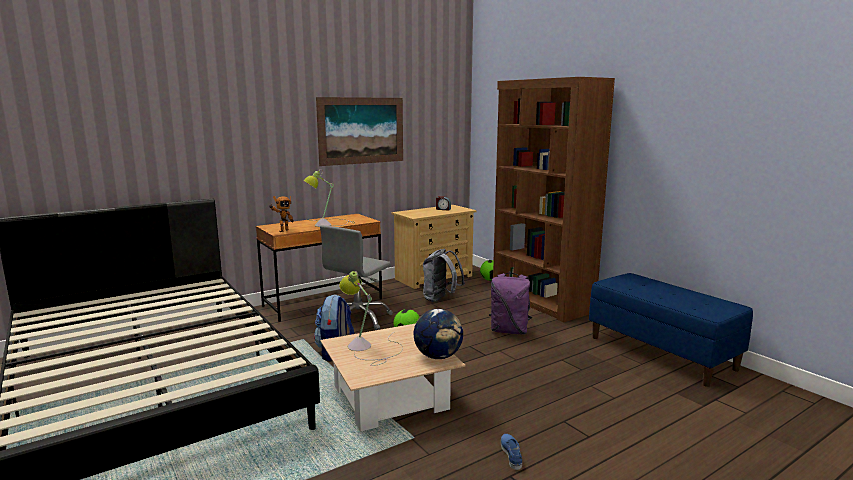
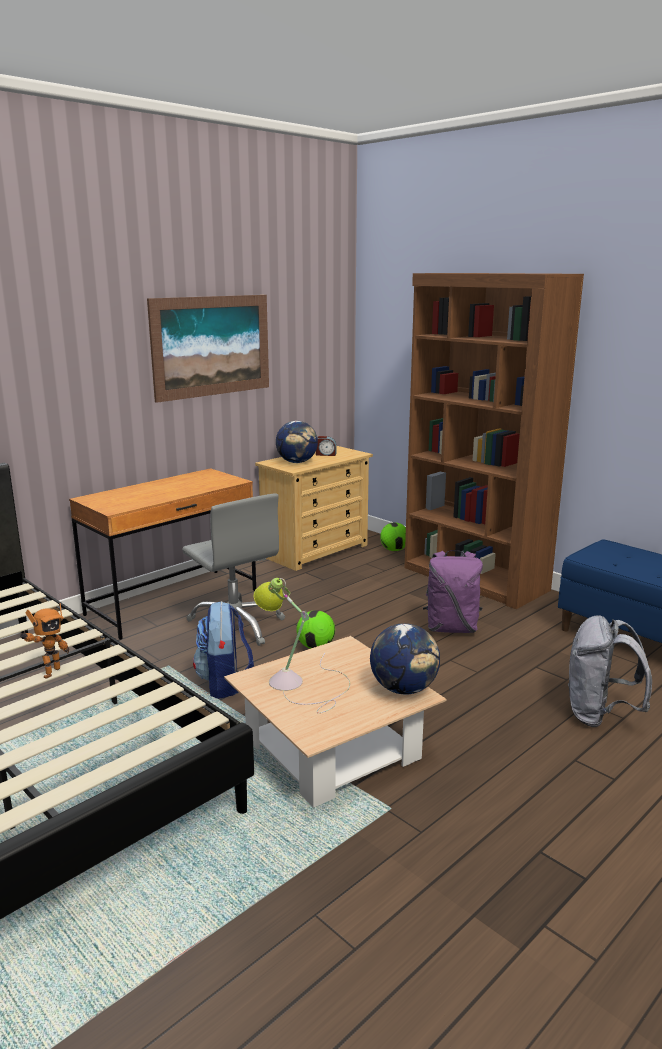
camera: 10 degrees left, 5 degrees up
toy robot [269,196,293,232] -> toy robot moved to [20,603,69,679]
table lamp [303,169,356,227] -> none
grey office chair [320,225,393,330] -> grey office chair turned 60 degrees counterclockwise [182,493,285,646]
grey backpack [423,249,465,302] -> grey backpack moved to [568,615,652,727]
blue shoe [501,434,522,470] -> none
none -> globe [276,421,318,463]

